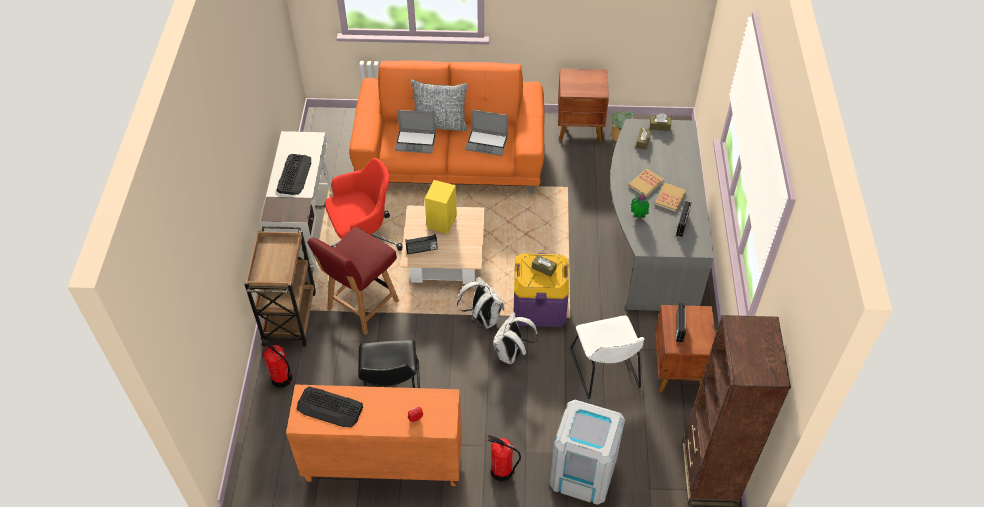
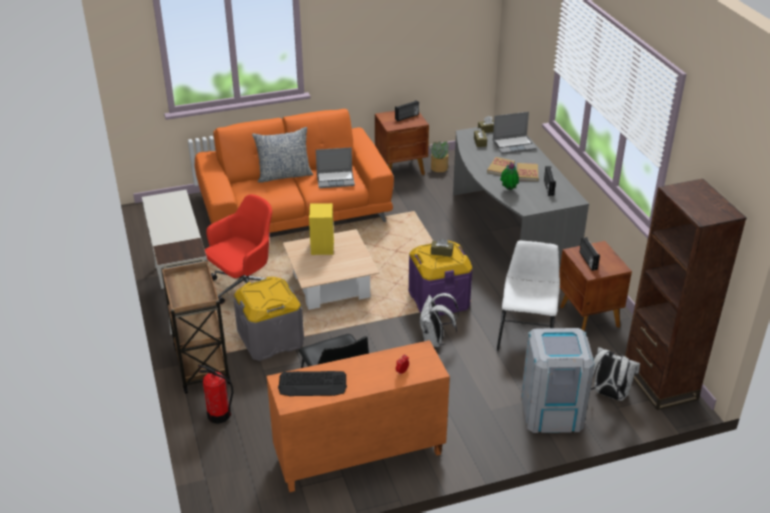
camera: 20 degrees left, 15 degrees down
keyboard [277,154,311,195] -> none
red chair [307,227,399,335] -> grey storage box [234,277,304,361]
laptop [395,110,436,154] -> laptop moved to [493,112,536,154]
radio [405,234,438,255] -> radio moved to [395,100,419,121]
white backpack [457,277,504,329] -> white backpack moved to [591,347,640,401]
fire extinguisher [487,435,521,482] -> none
white chair [570,316,645,399] -> white chair turned 135 degrees counterclockwise [497,240,560,351]

